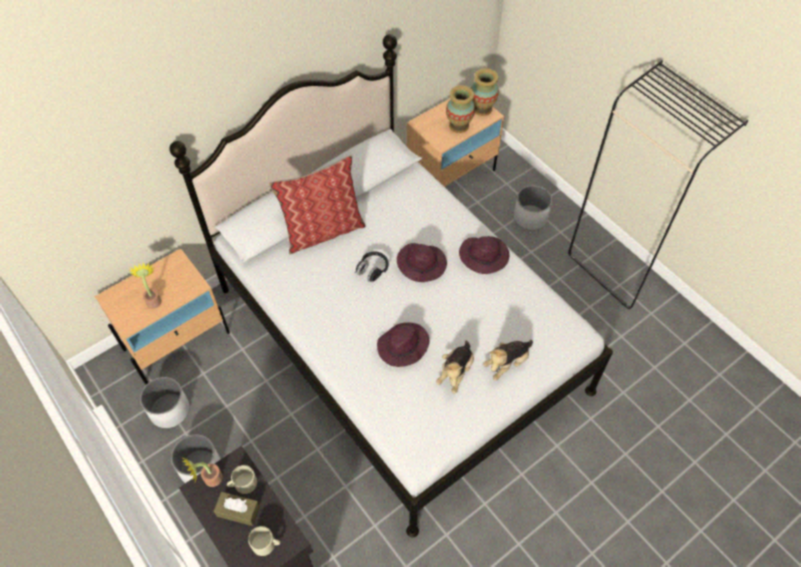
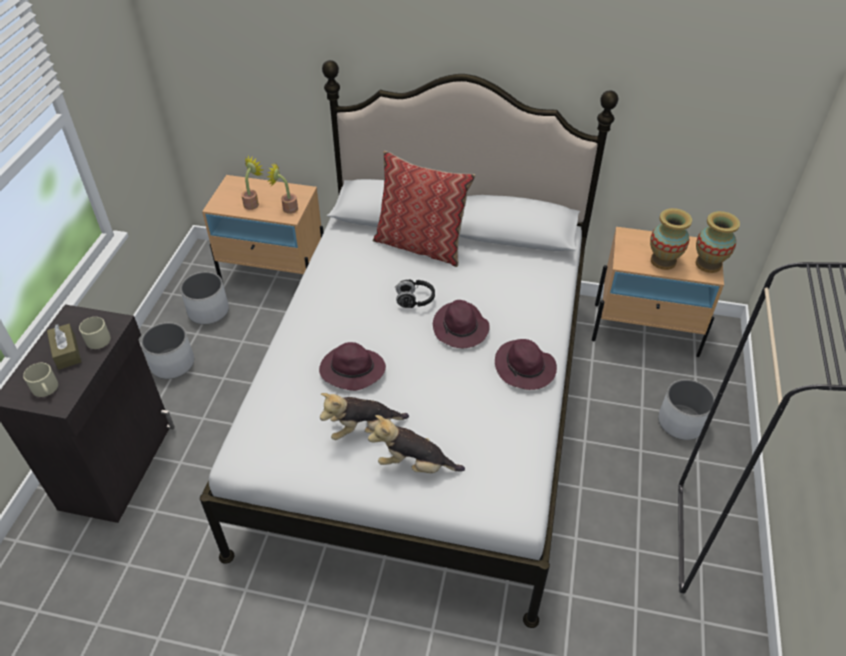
camera: 50 degrees right, 10 degrees down
potted plant [180,457,223,487] -> potted plant moved to [267,163,298,214]

